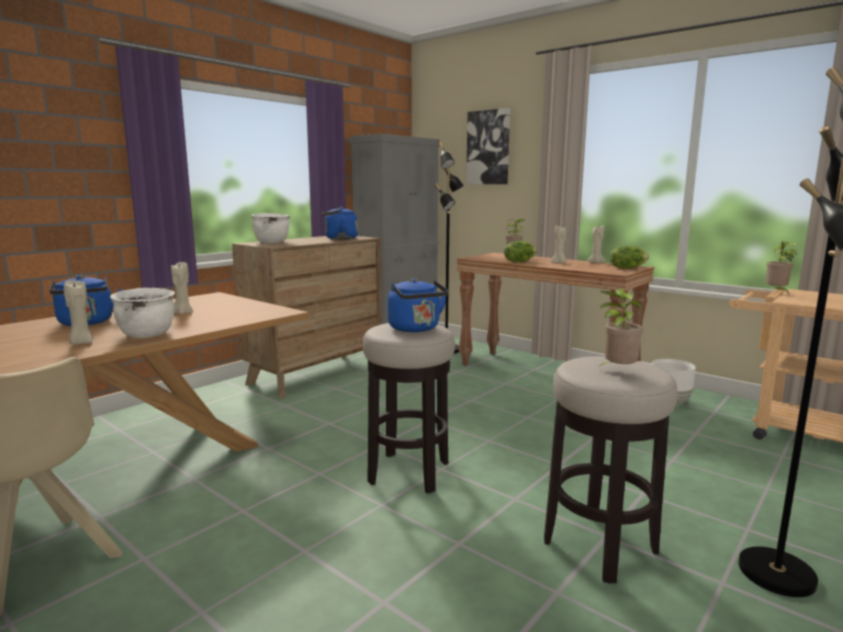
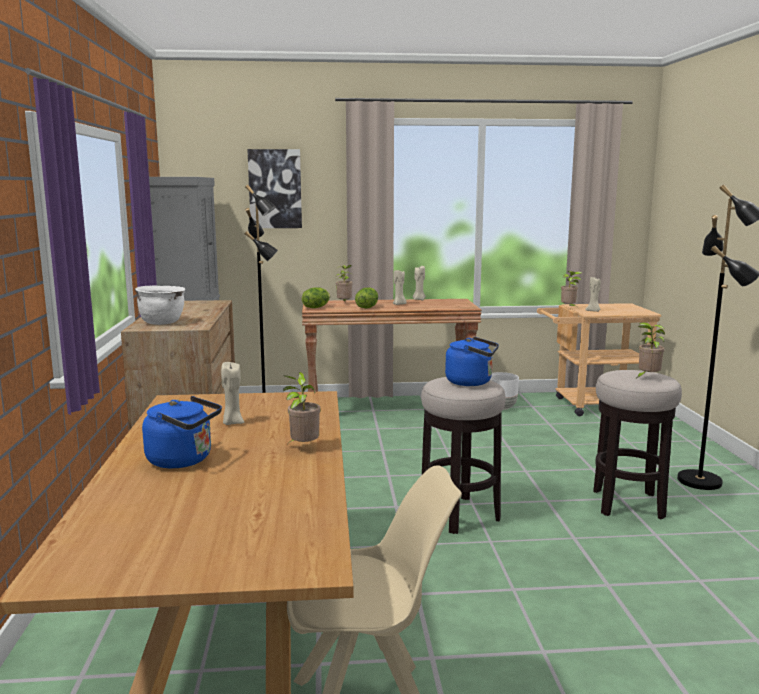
camera: 45 degrees left, 0 degrees up
beige candle [64,280,93,345] -> beige candle moved to [585,277,601,312]
white cooking pot [110,288,175,338] -> potted plant [283,372,321,443]
blue kettle [322,206,358,240] -> none
lettuce [610,246,649,269] -> lettuce moved to [302,287,330,308]

